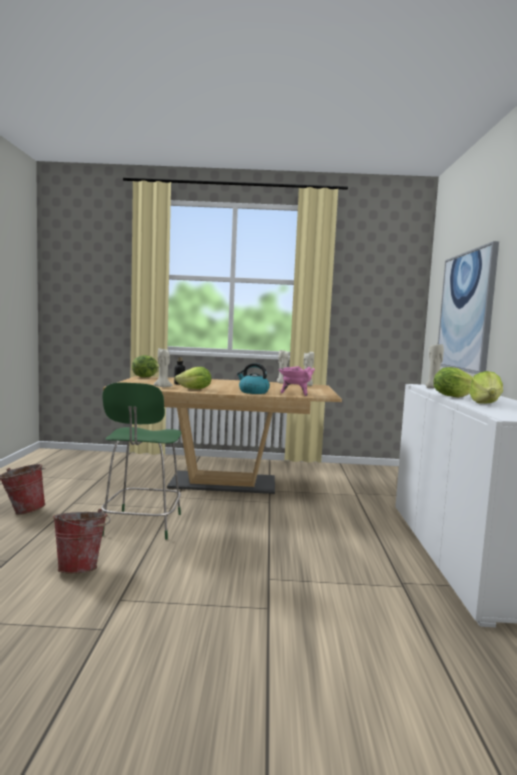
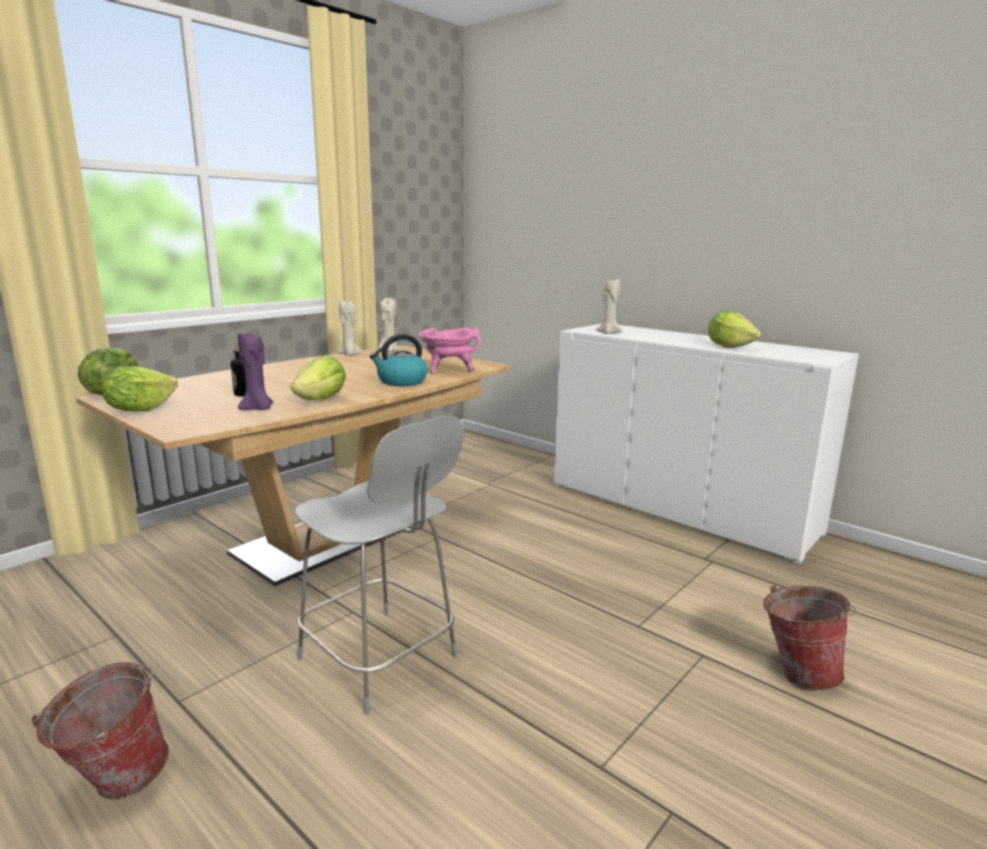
camera: 50 degrees left, 10 degrees up
bucket [53,509,110,574] -> bucket moved to [763,585,856,690]
green chair [101,382,182,540] -> grey chair [295,416,464,715]
beige candle [154,348,173,387] -> purple candle [238,333,273,410]
lettuce [433,367,473,398] -> lettuce moved to [102,366,178,411]
picture [438,241,499,374] -> none

